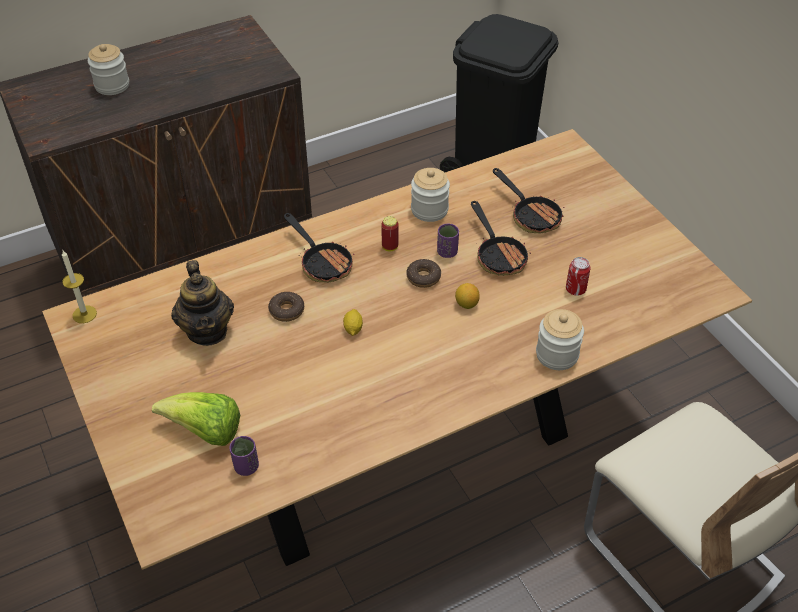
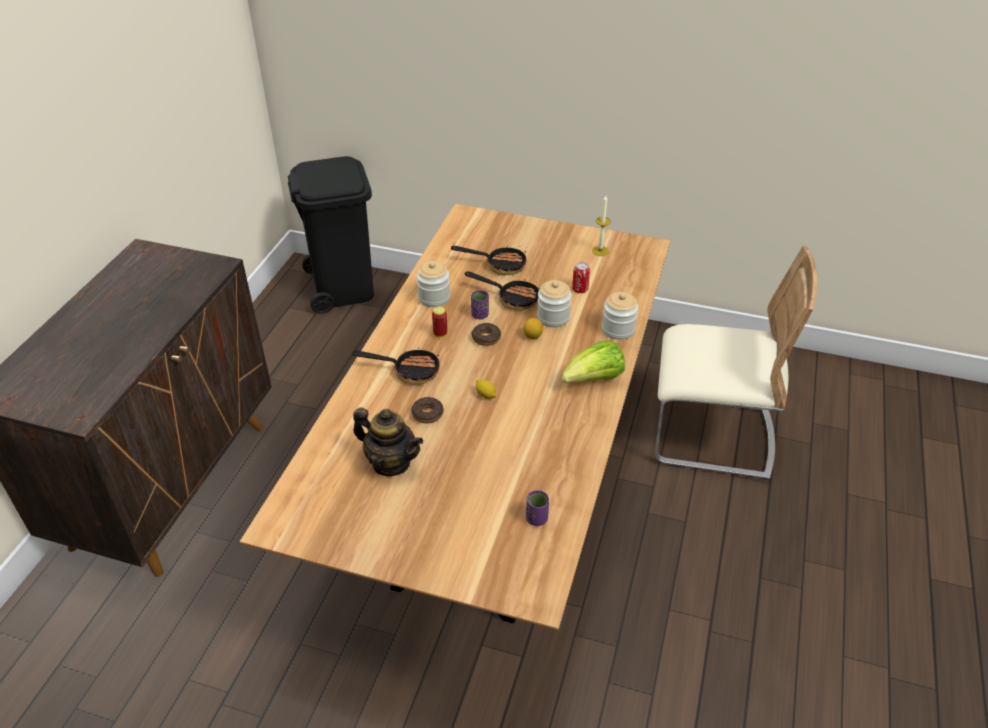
camera: 45 degrees left, 5 degrees down
candle [62,251,97,323] -> candle moved to [592,195,611,256]
jar [88,44,129,95] -> jar moved to [537,280,572,328]
lettuce [152,392,240,446] -> lettuce moved to [561,341,625,383]

